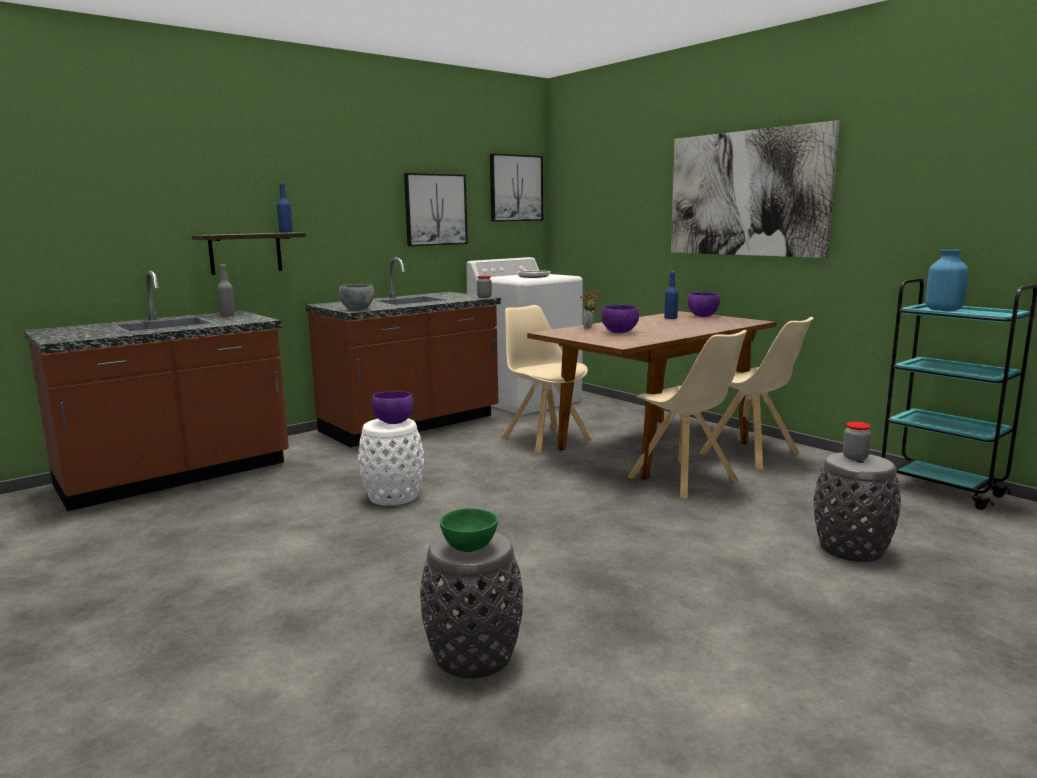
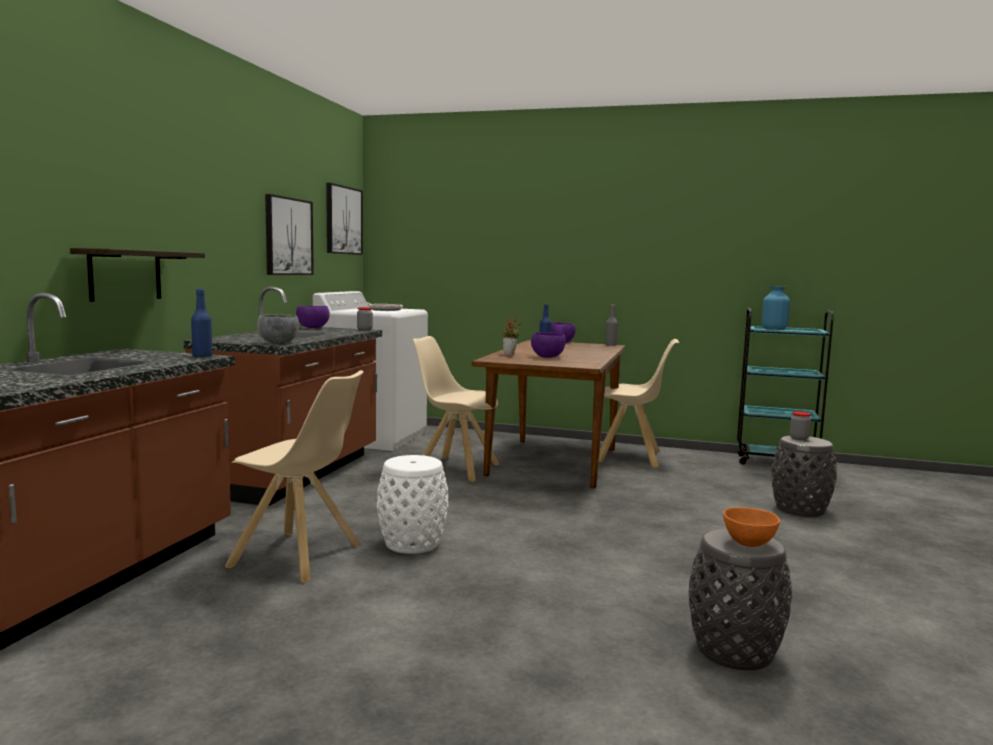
camera: 35 degrees left, 5 degrees down
grey bottle [217,264,235,317] -> grey bottle moved to [605,305,618,346]
blue bottle [277,183,293,233] -> blue bottle moved to [191,289,212,357]
purple bowl [371,391,414,424] -> purple bowl moved to [296,306,330,328]
green bowl [440,508,498,552] -> orange bowl [723,507,780,547]
beige chair [628,330,747,499] -> beige chair moved to [225,370,363,583]
picture [671,120,840,258] -> none

